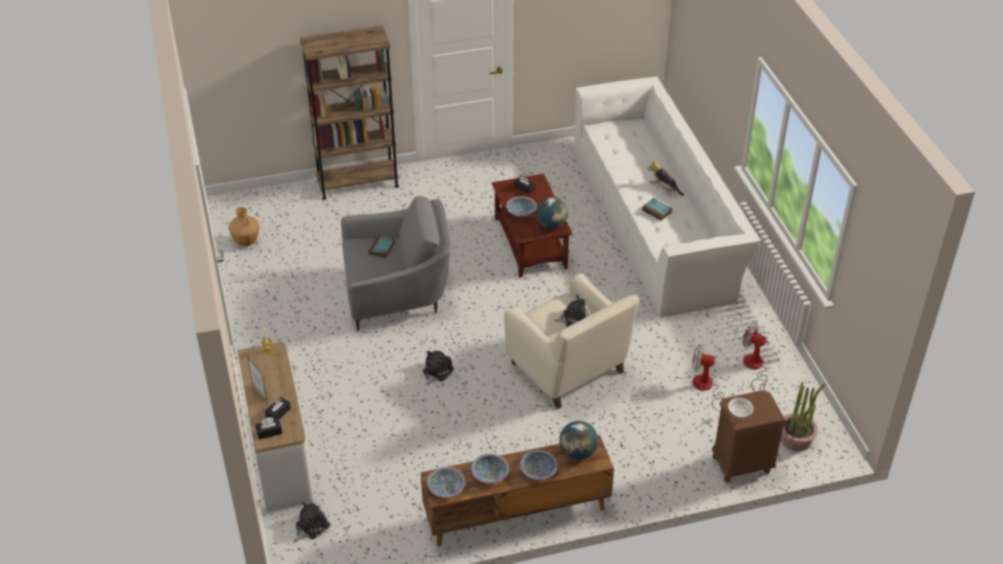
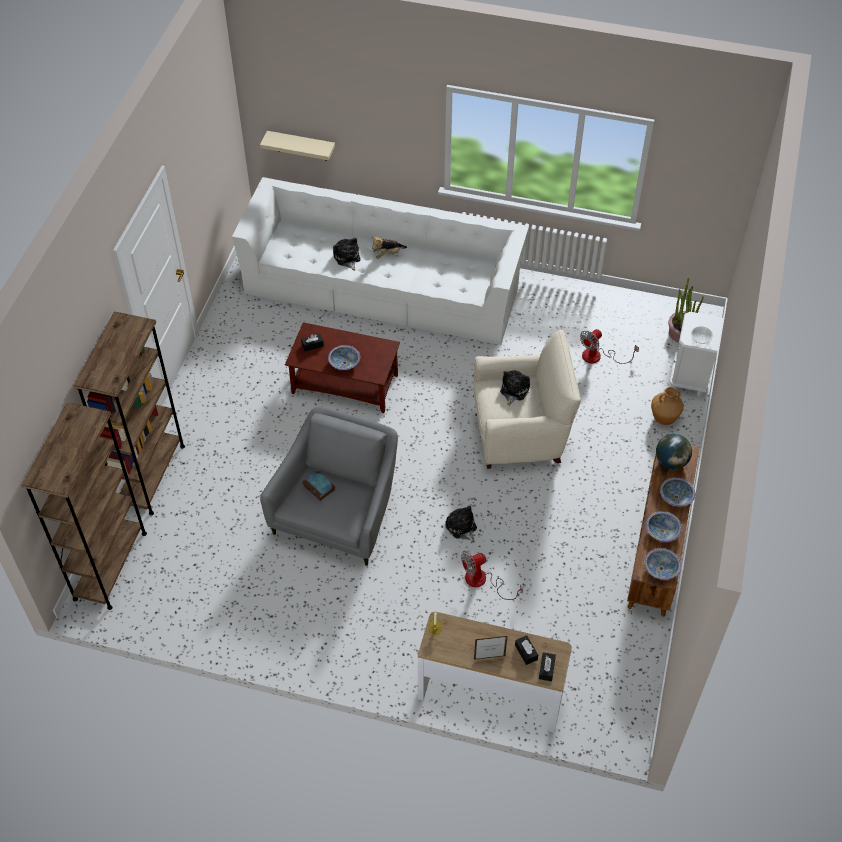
camera: 60 degrees left, 10 degrees up
brown vase [229,207,260,246] -> brown vase moved to [651,387,684,425]
plush toy [295,502,331,542] -> plush toy moved to [333,238,361,271]
globe [536,197,568,229] -> none
book [642,198,673,221] -> none
brown nightstand [712,390,786,483] -> white nightstand [670,312,723,397]
fan [742,324,768,392] -> fan moved to [461,551,523,600]
none -> brown bookcase [21,402,147,610]
none -> beige shelf [260,131,335,161]

